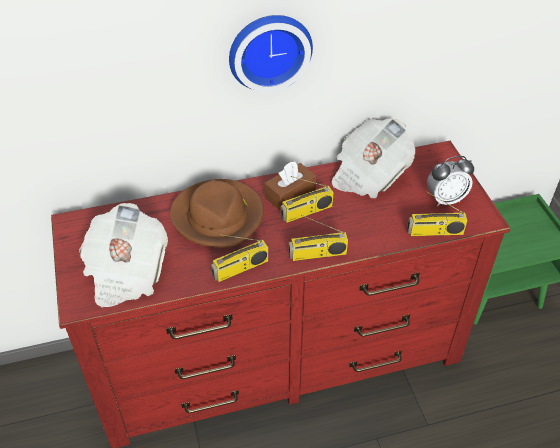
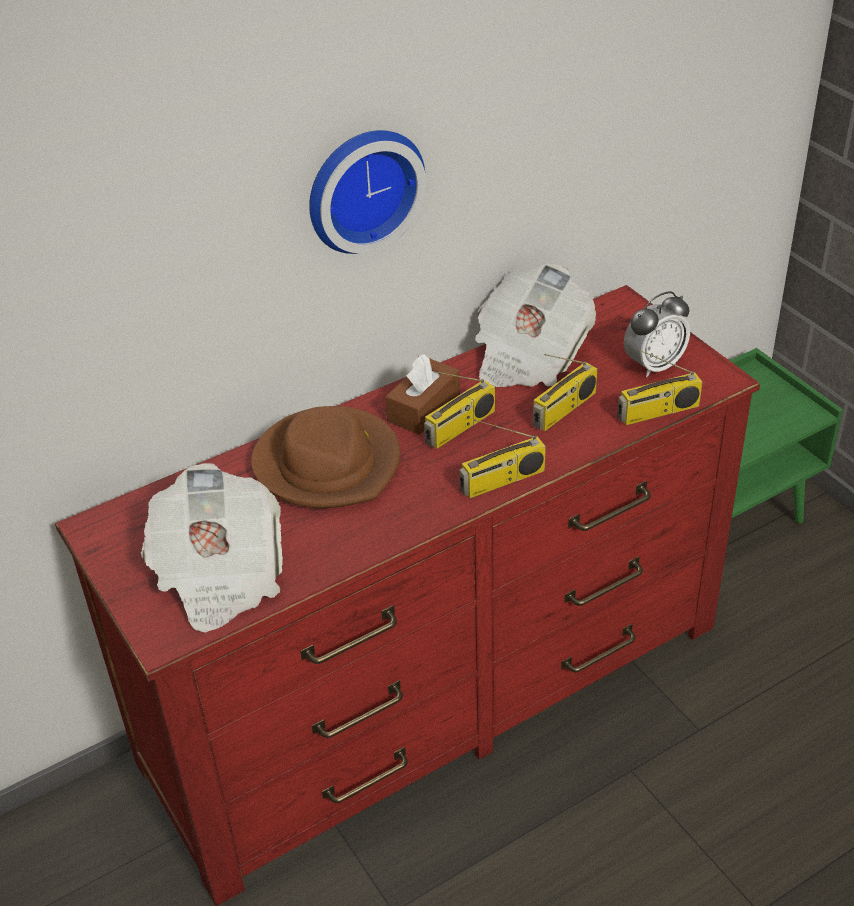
camera: 15 degrees left, 5 degrees down
radio [211,234,268,282] -> radio moved to [533,354,597,431]

